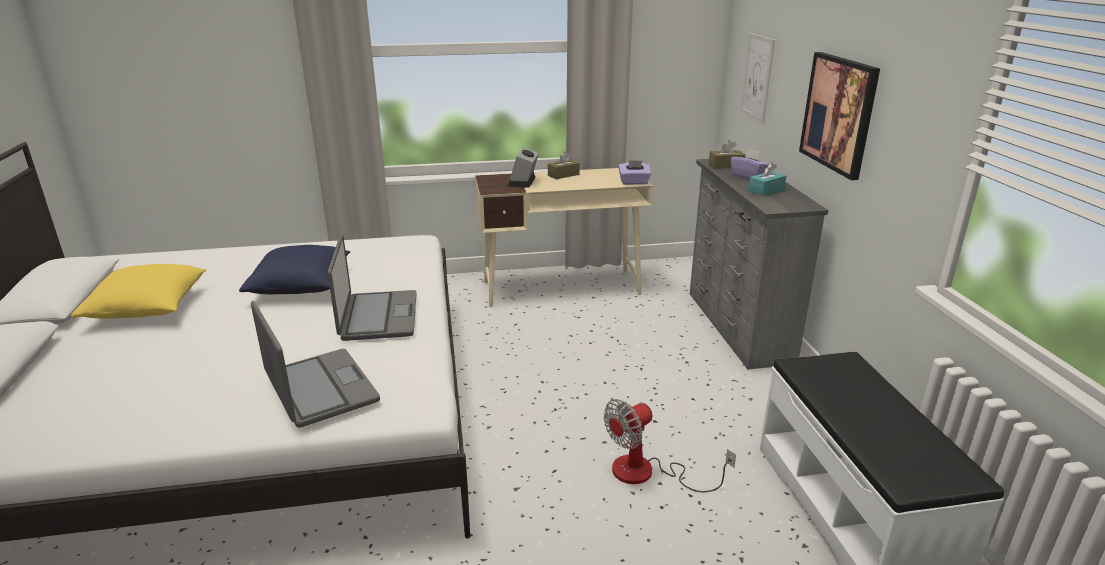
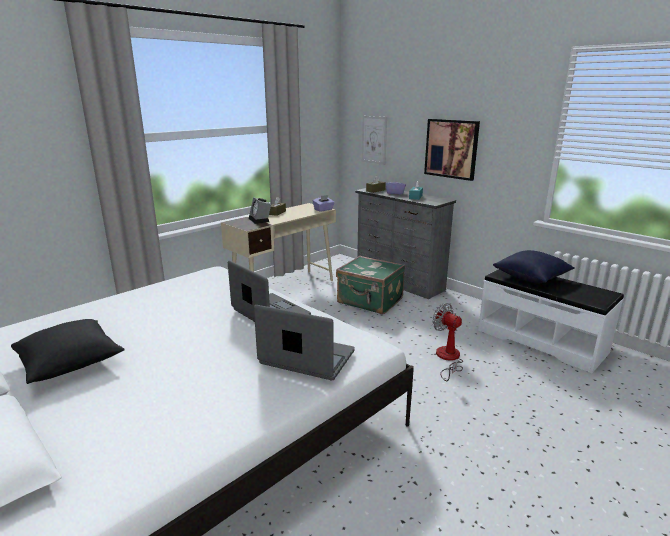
camera: 35 degrees left, 5 degrees down
yellow pillow [71,264,206,319] -> black pillow [11,319,125,384]
blue pillow [239,245,350,294] -> blue pillow moved to [493,250,575,284]
fan [603,399,736,492] -> fan turned 120 degrees clockwise [433,303,463,381]
none -> green suitcase [336,256,405,314]

